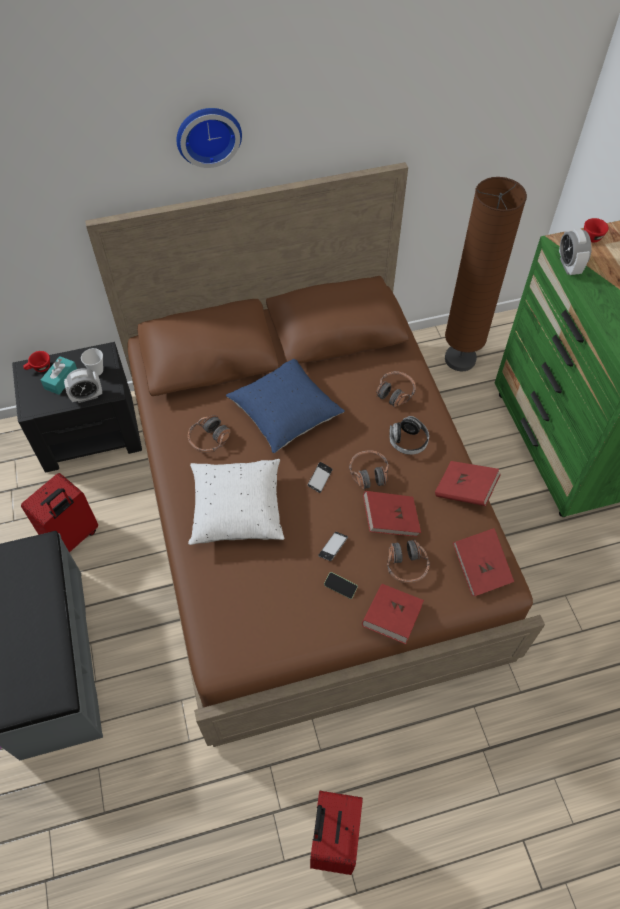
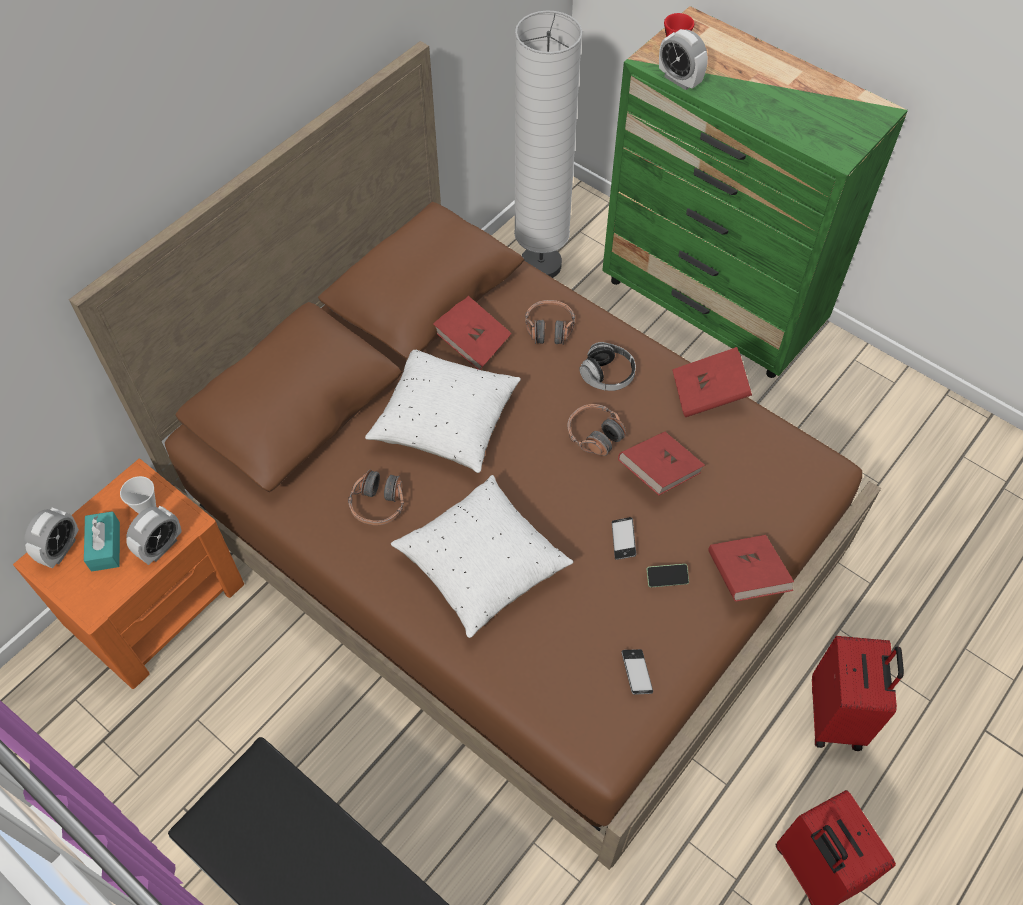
camera: 35 degrees left, 0 degrees up
black nightstand [12,342,142,472] -> orange nightstand [13,458,244,689]
red suitcase [21,473,98,553] -> red suitcase moved to [812,636,904,751]
red cup [23,351,50,372] -> alarm clock [24,508,79,568]
wall clock [176,108,242,168] -> none
blue pillow [226,359,345,453] -> white pillow [365,350,521,473]
phone [308,462,333,493] -> phone moved to [621,649,653,695]
headphones [387,539,430,583] -> none
brown floor lamp [445,177,527,371] -> white floor lamp [514,11,582,278]
red book [453,528,514,596] -> red book moved to [434,296,512,370]

